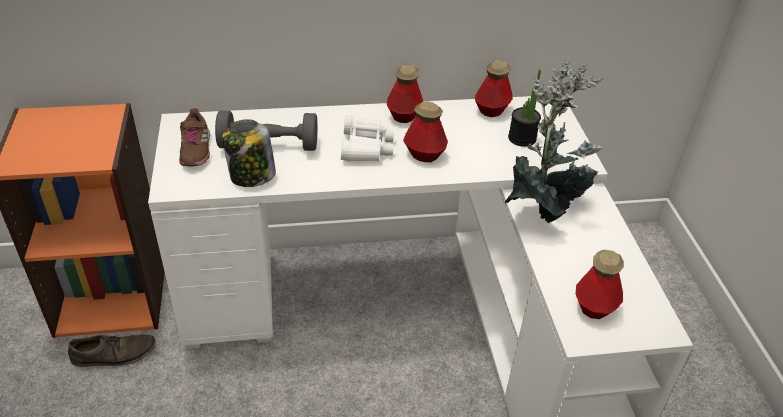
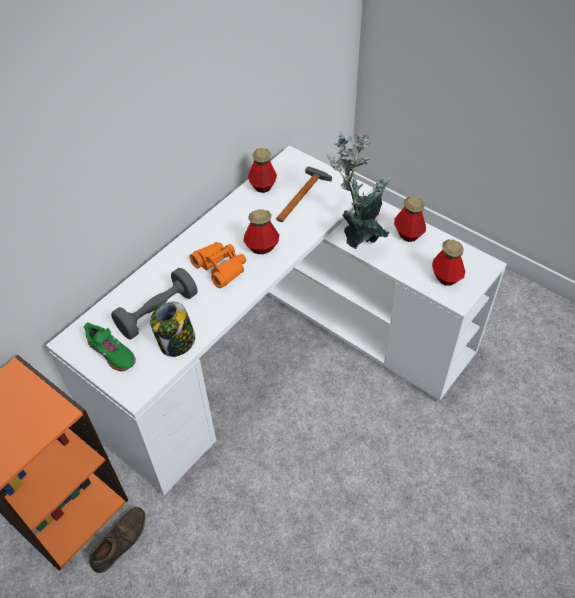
camera: 40 degrees left, 10 degrees up
brown shoe [179,108,210,167] -> green shoe [84,322,136,371]
white binoculars [341,115,394,161] -> orange binoculars [190,242,246,288]
bottle [387,65,423,123] -> bottle moved to [394,197,426,242]
potted plant [508,69,541,147] -> hammer [276,166,332,222]

